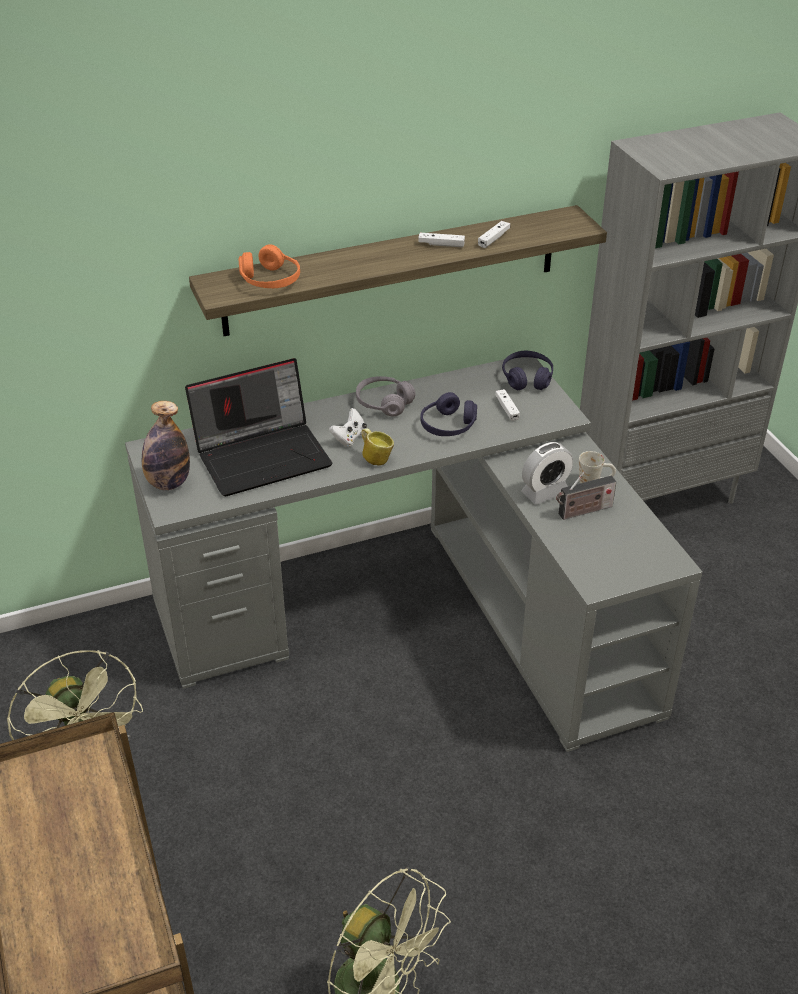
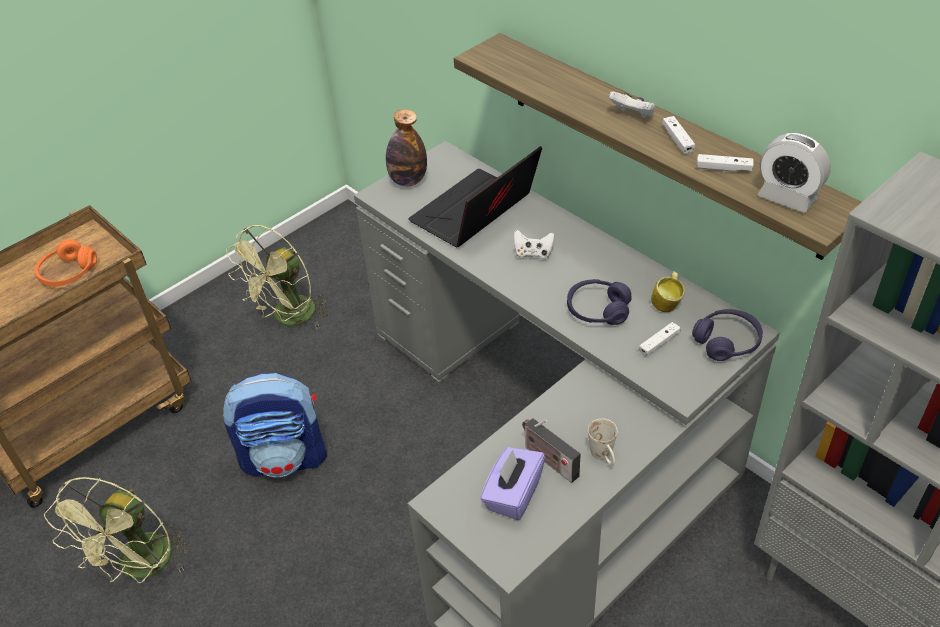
camera: 70 degrees right, 5 degrees up
laptop [185,358,332,497] -> laptop turned 90 degrees clockwise [408,146,542,247]
orange headphones [239,244,300,288] -> orange headphones moved to [35,239,97,287]
grey headphones [356,376,415,416] -> none
mug [362,428,394,466] -> mug moved to [651,271,685,312]
alarm clock [522,442,573,505] -> alarm clock moved to [758,133,831,213]
none -> backpack [223,373,327,477]
none -> purple tissue box [480,447,545,520]
none -> white game controller [609,91,655,118]

